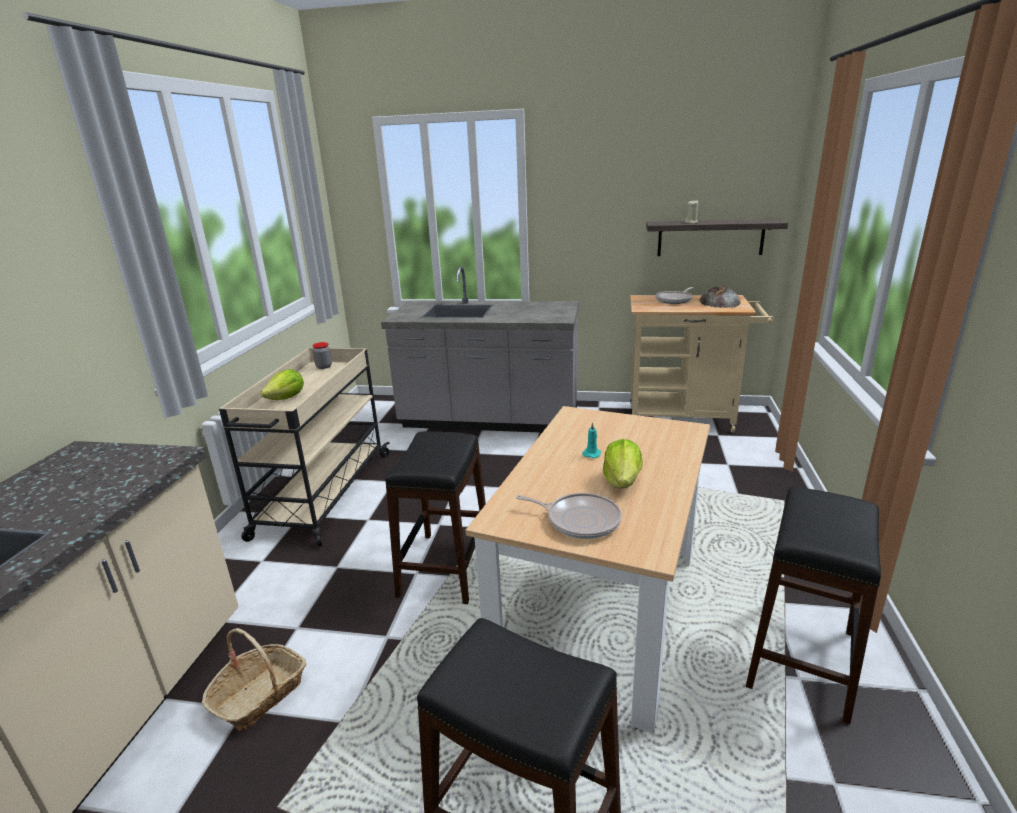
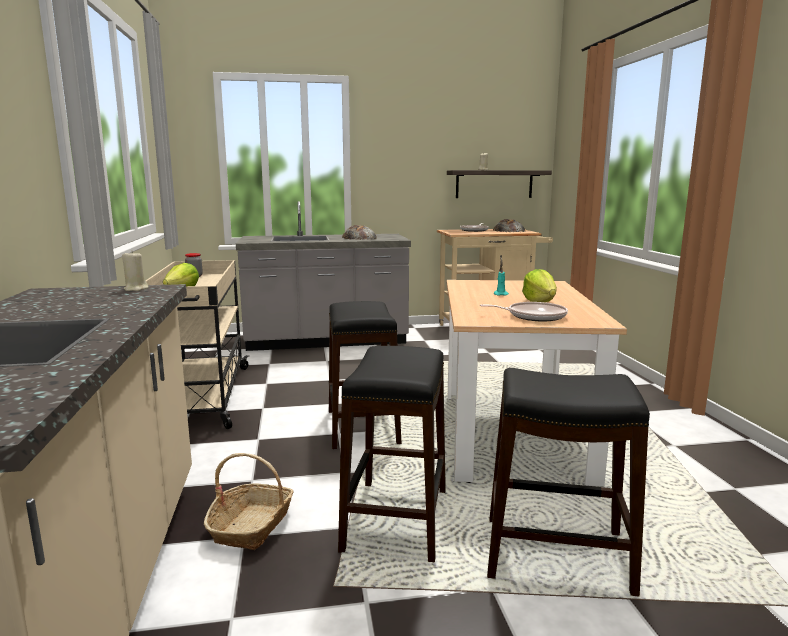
camera: 20 degrees left, 10 degrees down
black stool [746,487,881,724] -> black stool moved to [338,346,446,562]
none -> beige candle [122,250,149,291]
none -> bread [342,225,377,240]

